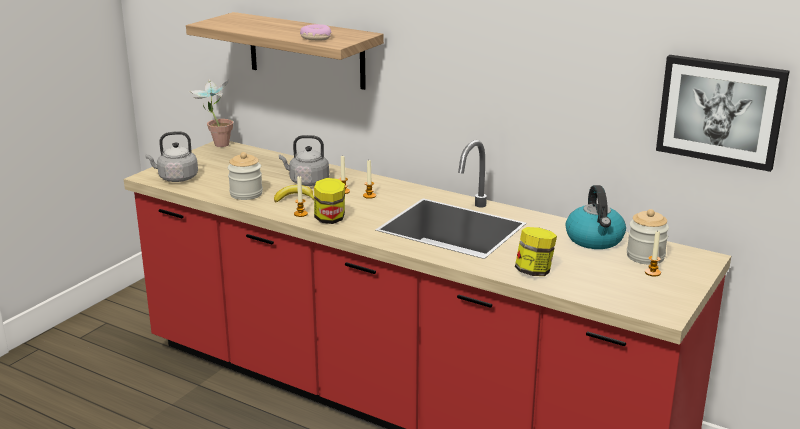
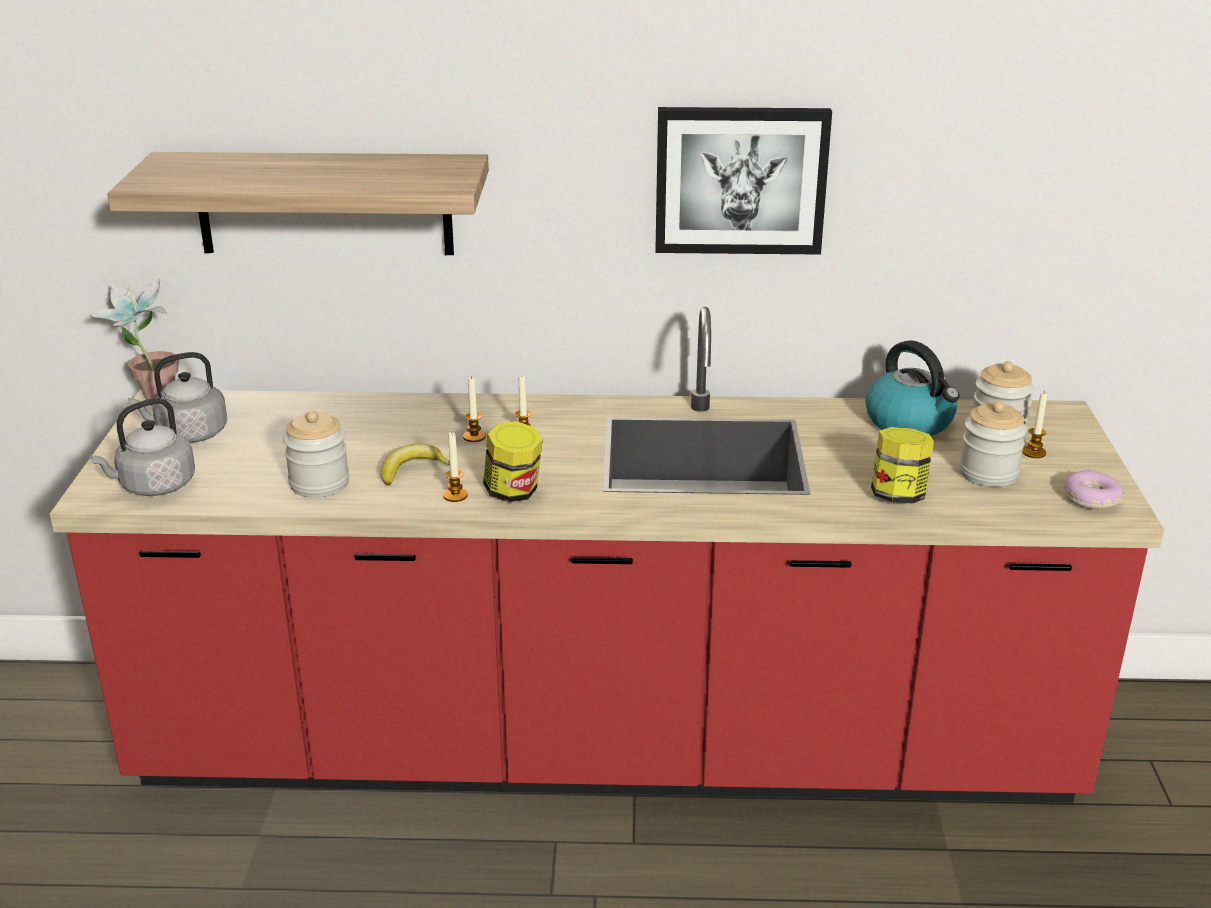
camera: 30 degrees left, 5 degrees up
grey kettle [279,135,329,186] -> grey kettle moved to [128,352,227,443]
donut [300,24,332,40] -> donut moved to [1064,470,1124,510]
picture [656,55,789,172] -> picture moved to [656,107,832,255]
none -> jar [959,401,1027,487]

